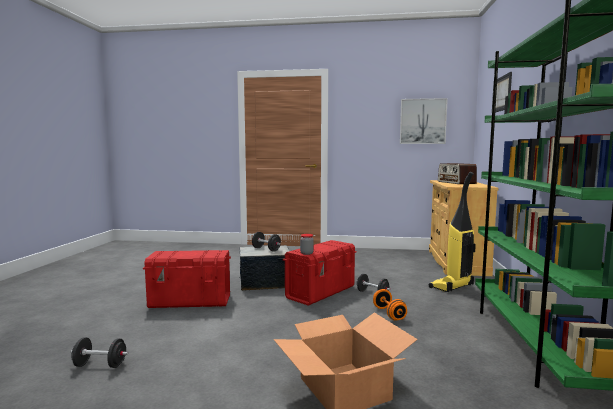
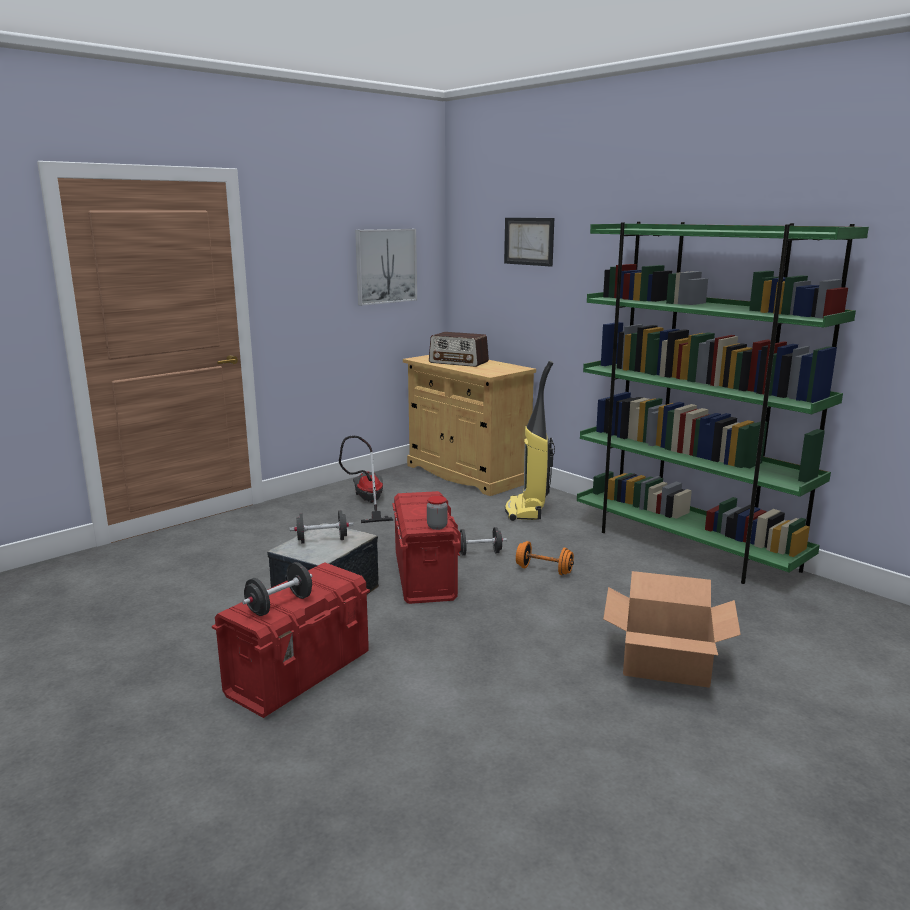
camera: 50 degrees left, 10 degrees up
black dumbbell [71,338,128,368] -> black dumbbell moved to [242,562,312,616]
none -> vacuum cleaner [339,436,394,523]

